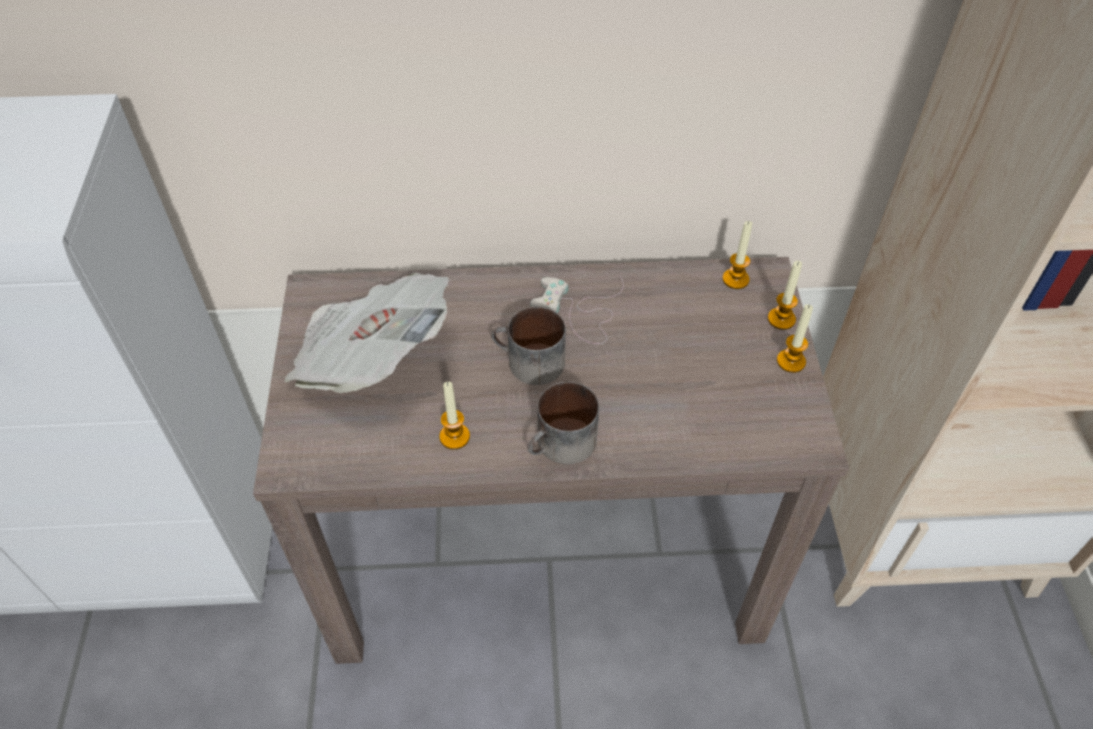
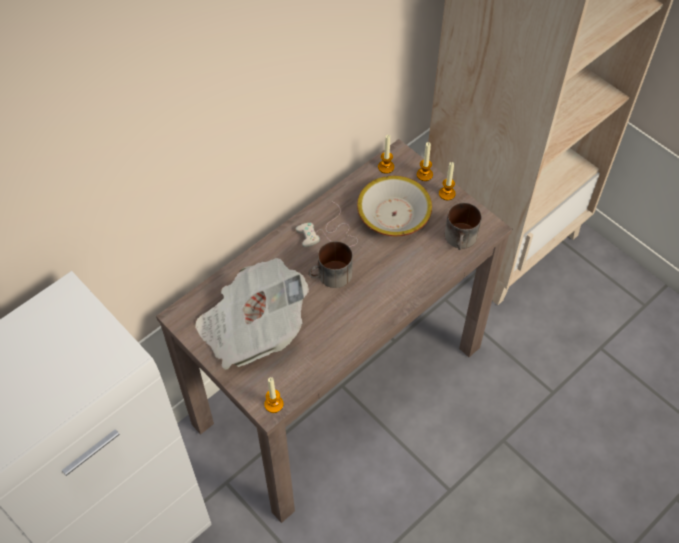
camera: 40 degrees left, 5 degrees up
candle [439,381,470,450] -> candle moved to [264,377,284,413]
mug [527,382,599,464] -> mug moved to [445,203,482,250]
none -> bowl [357,176,432,236]

